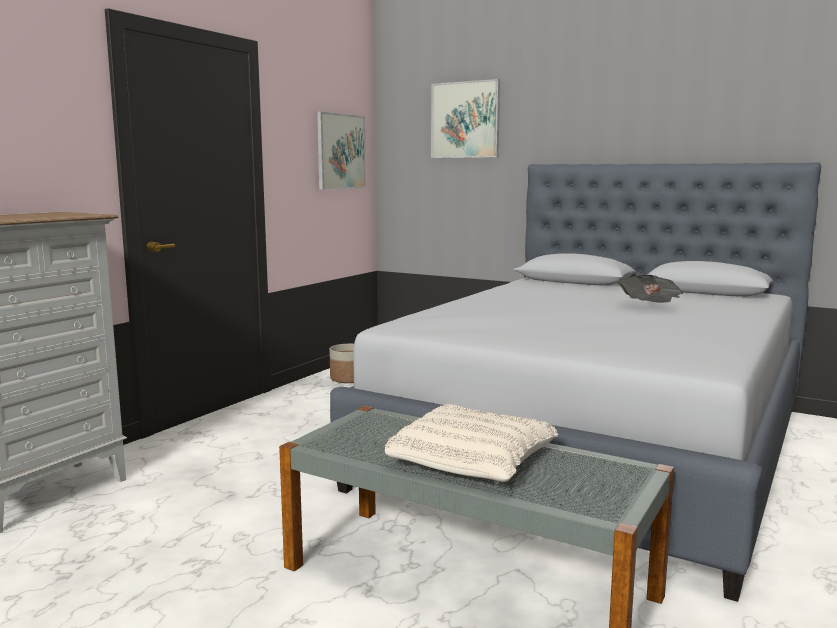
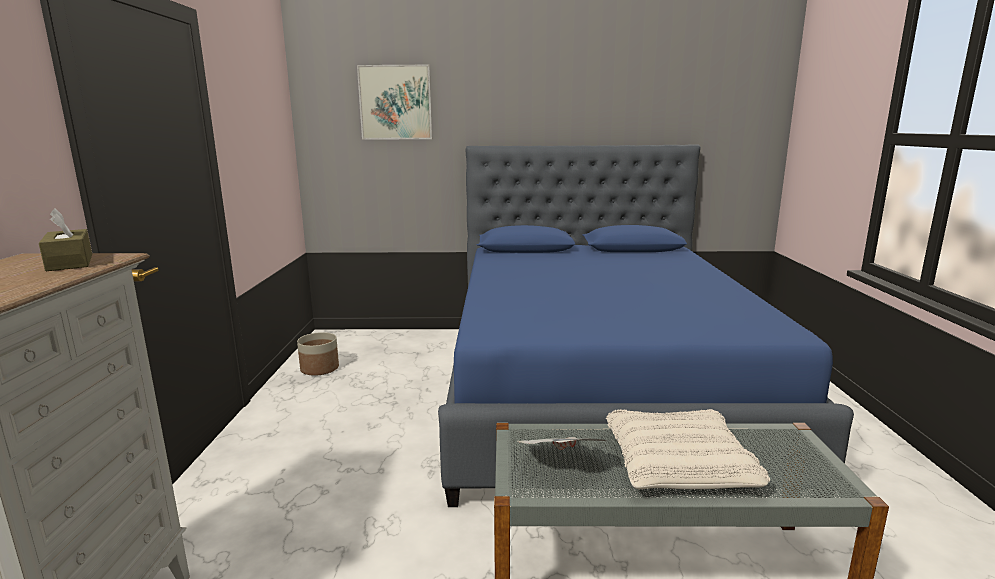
camera: 30 degrees left, 5 degrees up
picture [317,111,366,189] -> none
grey bed [330,162,821,602] -> blue bed [438,144,854,507]
newspaper [617,275,683,303] -> newspaper moved to [517,437,606,450]
none -> brown tissue box [39,208,92,271]

